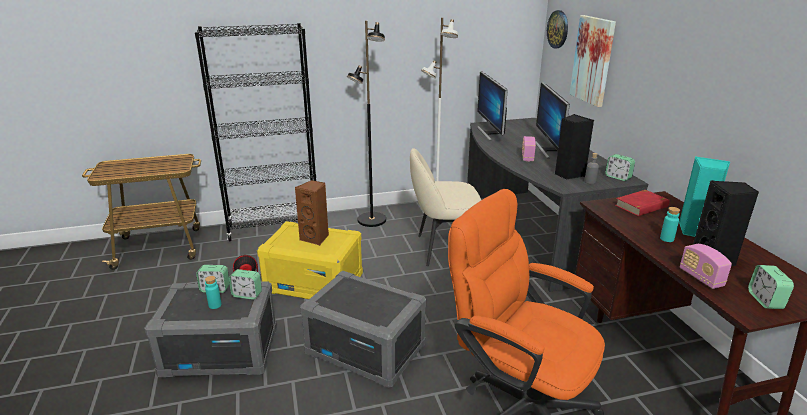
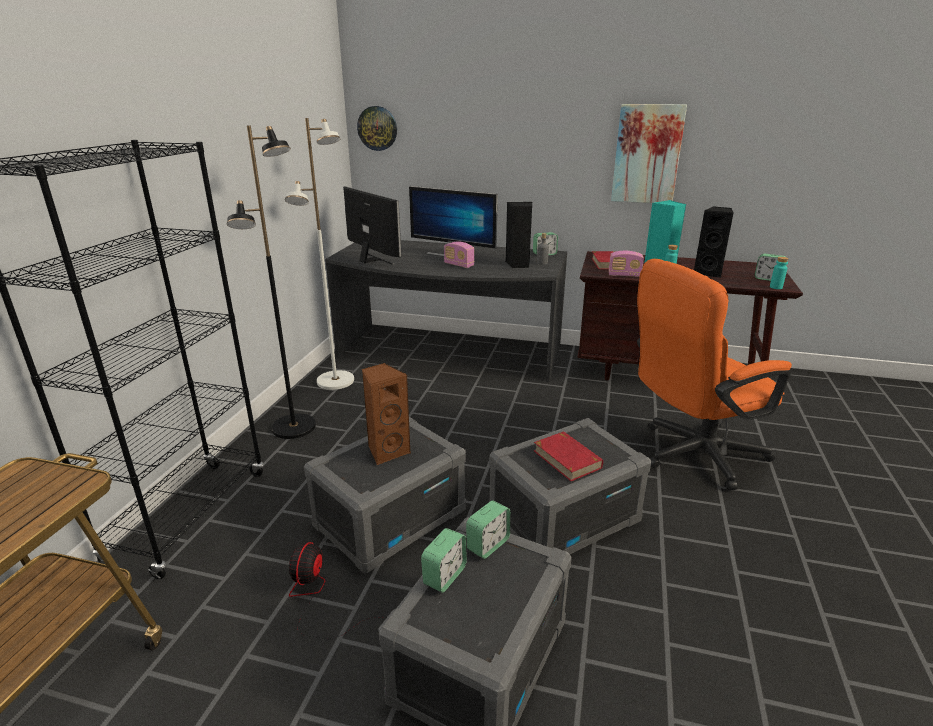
camera: 60 degrees left, 0 degrees up
turquoise bottle [205,276,222,309] -> turquoise bottle moved to [770,257,789,289]
yellow storage box [257,221,363,299] -> grey storage box [304,417,466,573]
beige chair [410,148,481,266] -> none
monitor [477,71,508,141] -> monitor turned 150 degrees counterclockwise [343,186,402,265]
picture [570,15,616,107] -> picture moved to [611,104,687,203]
radio [680,244,732,289] -> radio moved to [609,251,644,277]
none -> red book [534,431,603,481]

